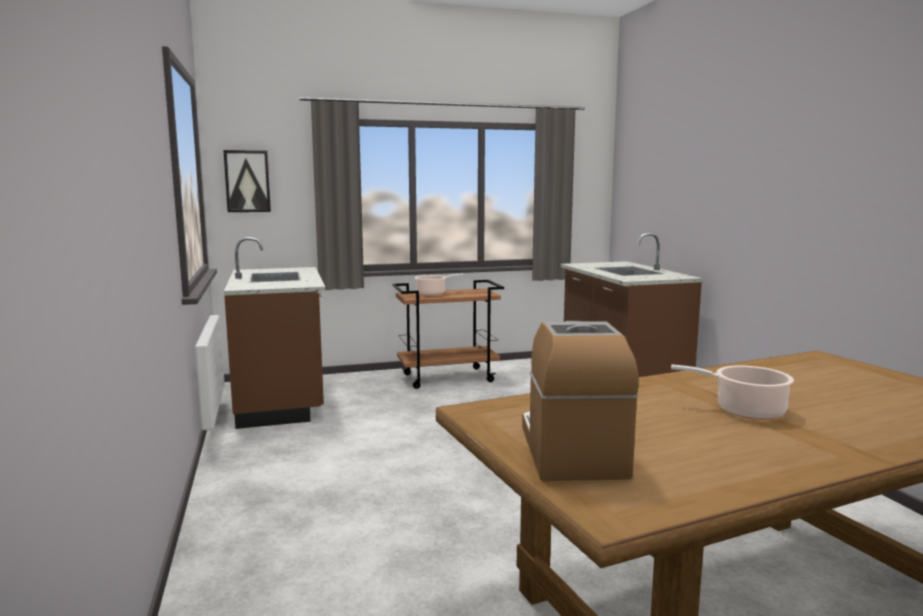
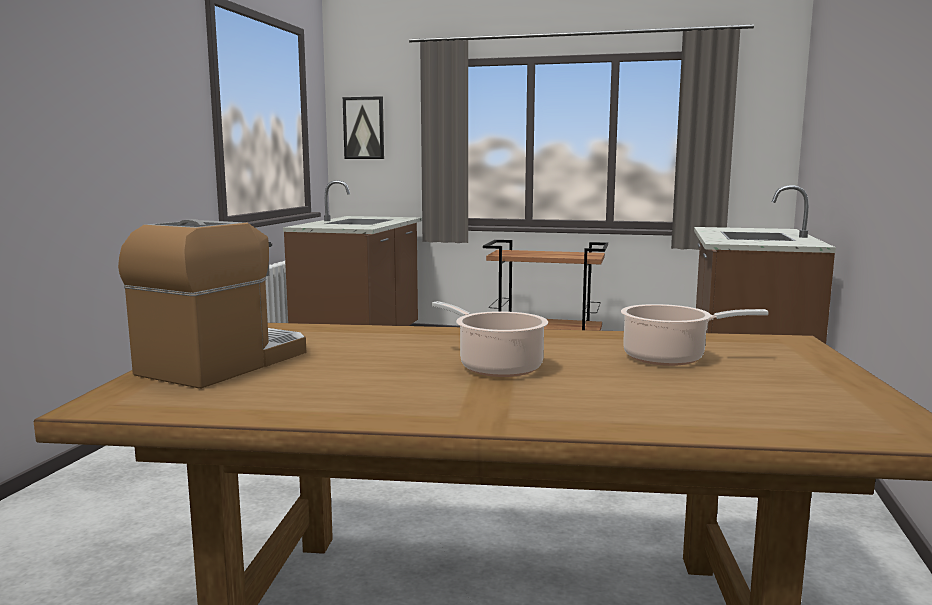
camera: 30 degrees right, 0 degrees up
cooking pot [415,274,463,296] -> cooking pot moved to [621,304,768,366]

